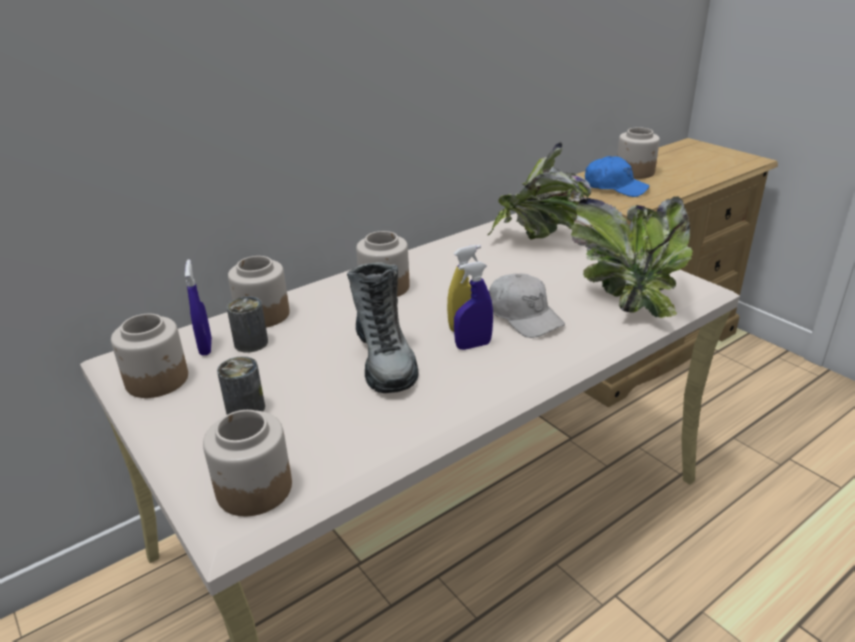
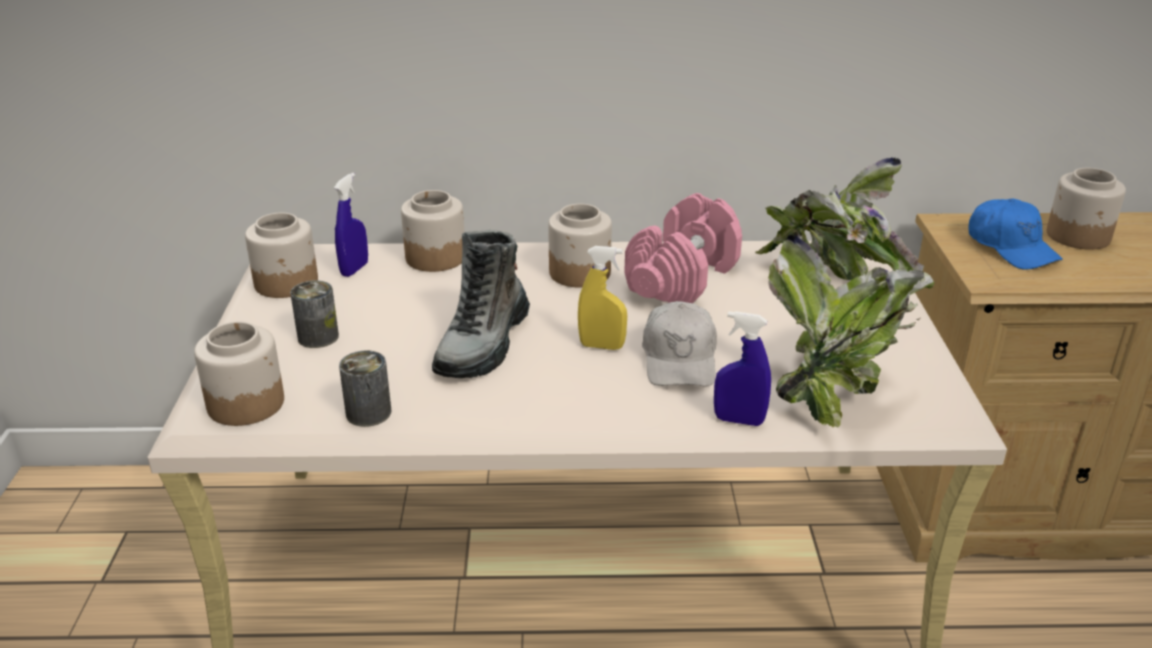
camera: 35 degrees right, 0 degrees up
can [227,297,268,353] -> can moved to [339,350,391,427]
blue spray bottle [454,261,493,350] -> blue spray bottle moved to [714,311,771,426]
none -> pink dumbbell [624,193,742,303]

